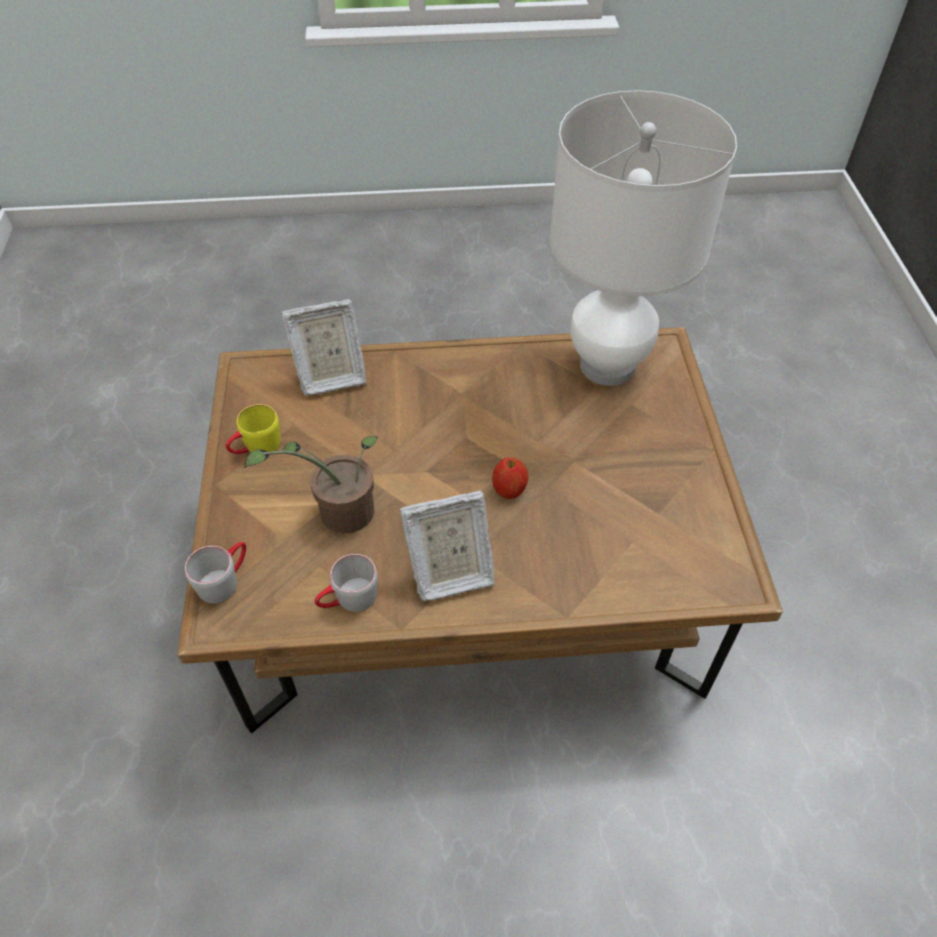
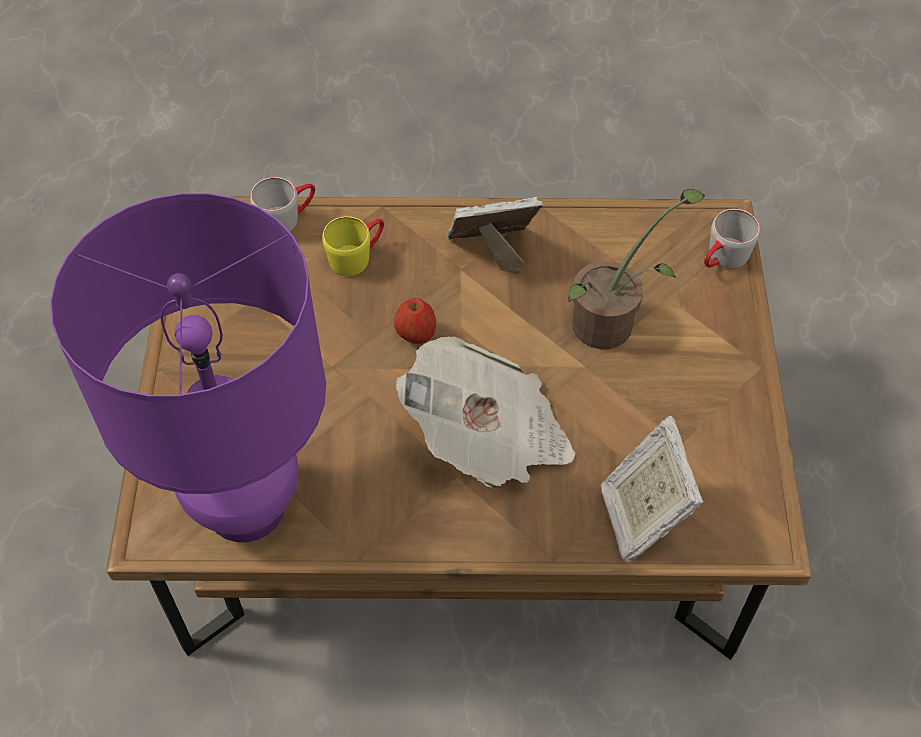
camera: 175 degrees left, 5 degrees up
yellow mug [225,404,281,454] -> yellow mug moved to [322,216,384,276]
picture frame [281,299,367,396] -> picture frame turned 90 degrees counterclockwise [600,416,703,563]
grey mug [314,554,378,612] -> grey mug moved to [250,177,315,232]
white table lamp [549,90,737,386] -> purple table lamp [50,193,326,542]
none -> newspaper [396,336,576,488]

